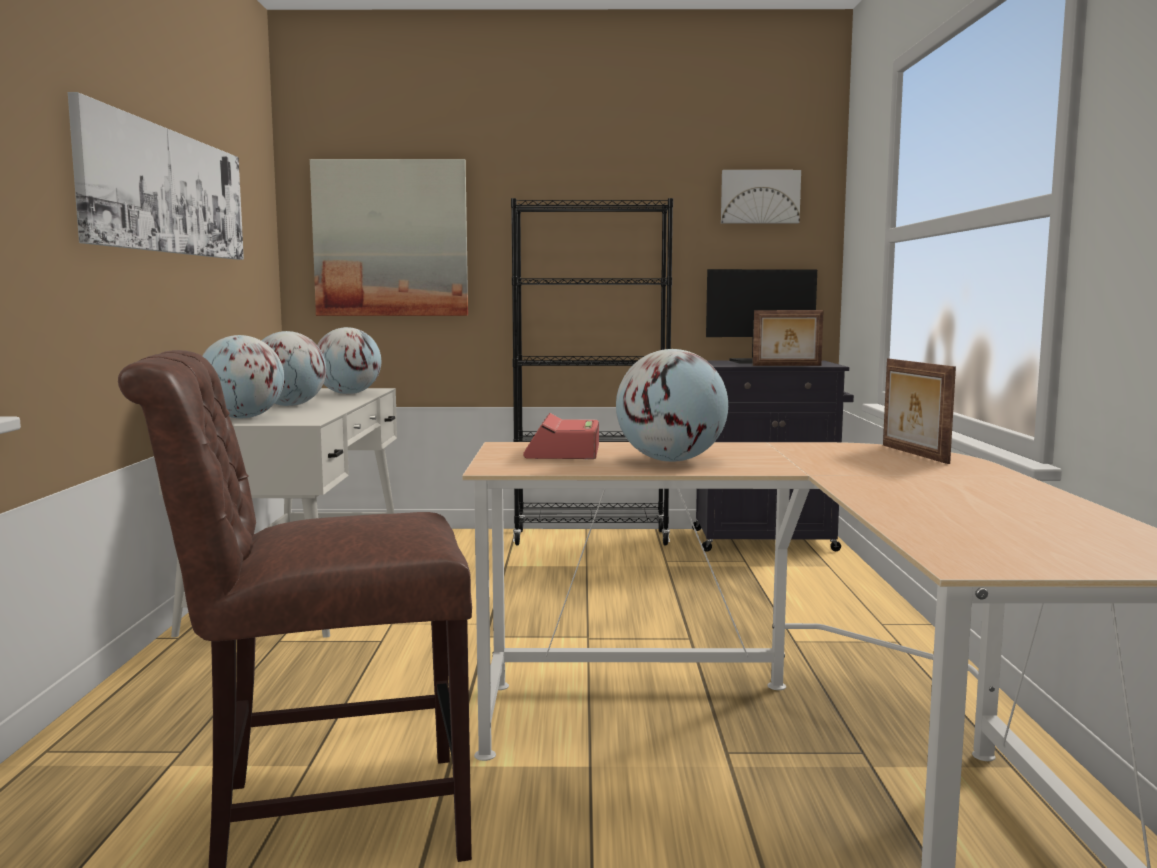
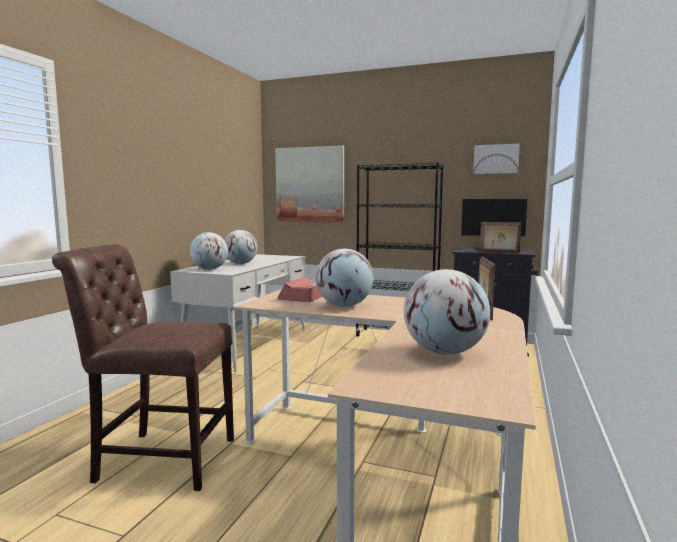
camera: 20 degrees right, 0 degrees up
picture [68,92,244,260] -> none
globe [317,327,381,394] -> globe moved to [404,269,490,355]

